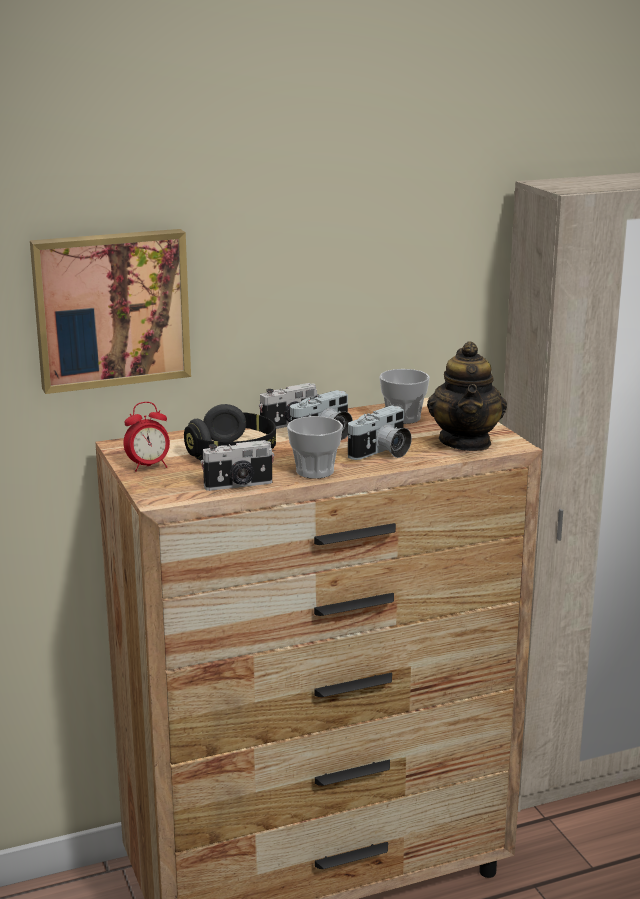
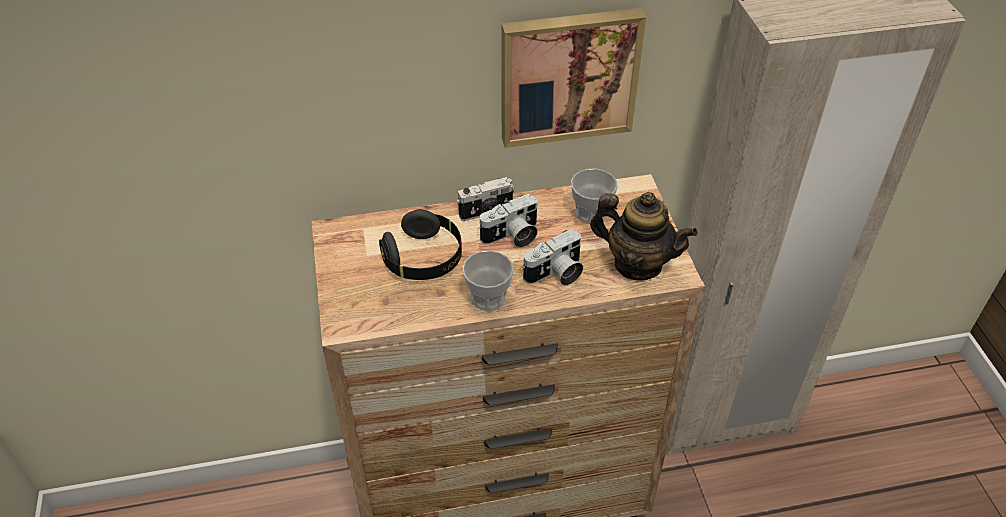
camera: 10 degrees right, 25 degrees up
picture [30,229,191,394] -> picture moved to [502,8,646,148]
alarm clock [123,402,170,472] -> none
camera [201,440,274,491] -> none
teapot [427,341,507,451] -> teapot turned 75 degrees counterclockwise [590,192,698,281]

